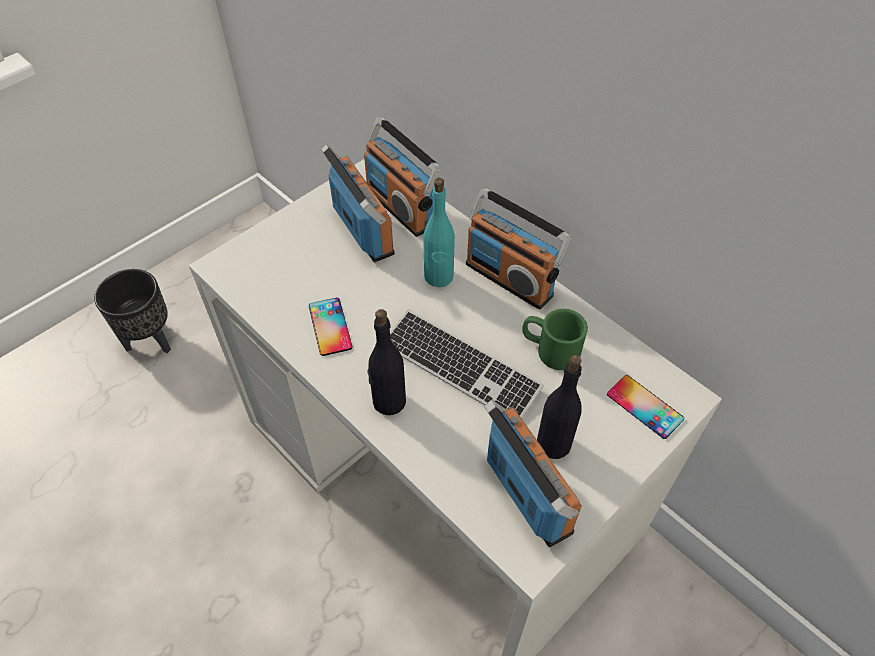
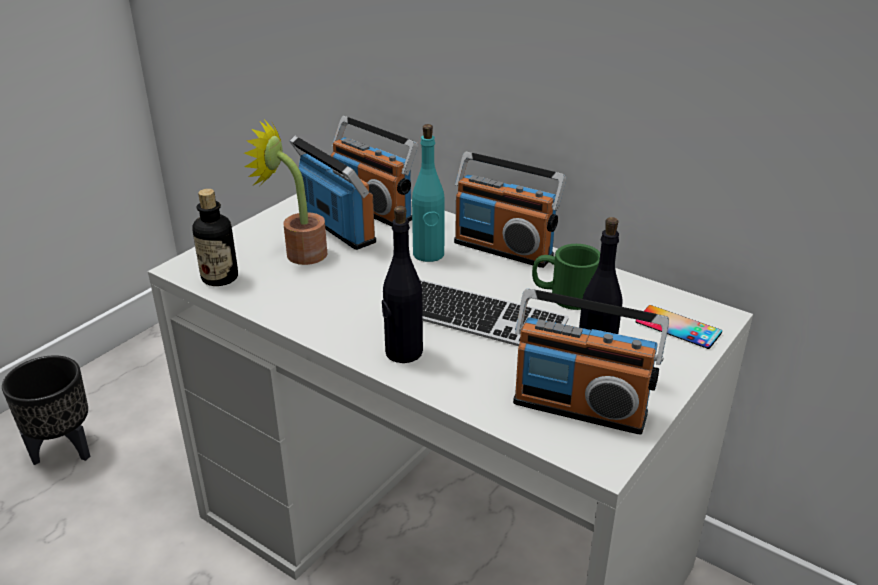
camera: 10 degrees left, 20 degrees down
phone [309,298,352,356] -> none
radio [484,400,582,547] -> radio turned 150 degrees clockwise [513,289,669,434]
none -> bottle [193,189,238,286]
none -> potted plant [244,121,327,265]

